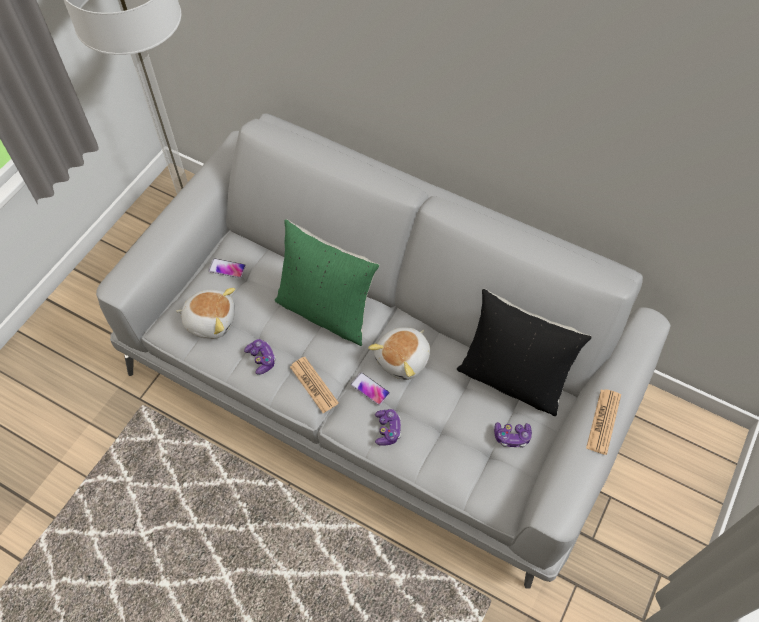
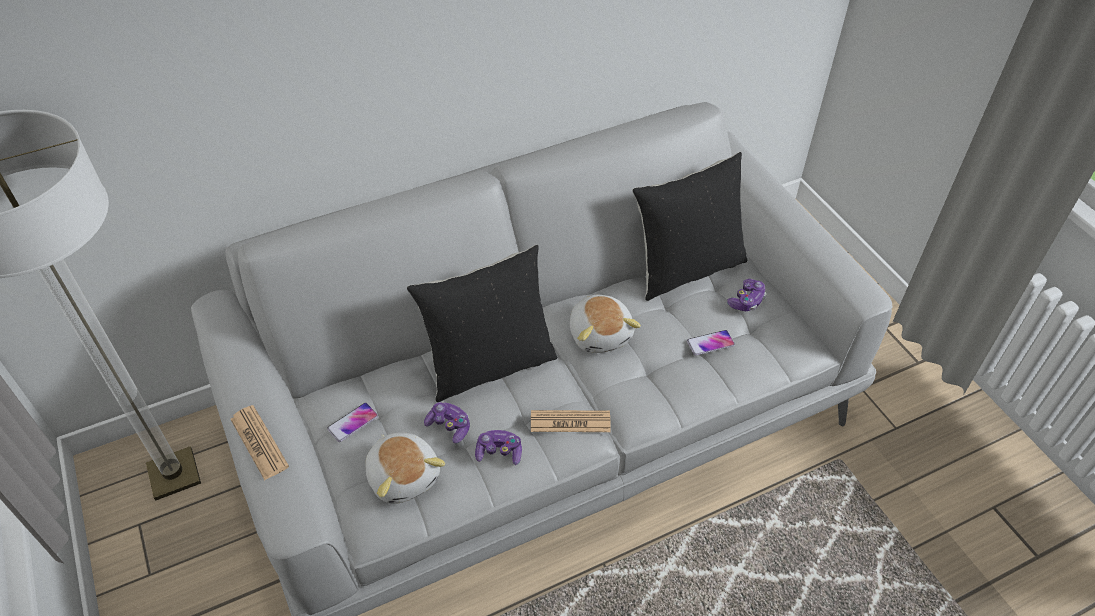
camera: 55 degrees left, 10 degrees down
plush toy [176,288,235,339] -> plush toy turned 105 degrees clockwise [365,433,445,504]
green pillow [275,219,380,346] -> black pillow [407,245,558,402]
phone [351,373,390,405] -> phone moved to [687,330,735,356]
game controller [375,409,401,446] -> game controller moved to [424,402,470,444]
newspaper [586,389,621,455] -> newspaper moved to [230,405,289,480]

